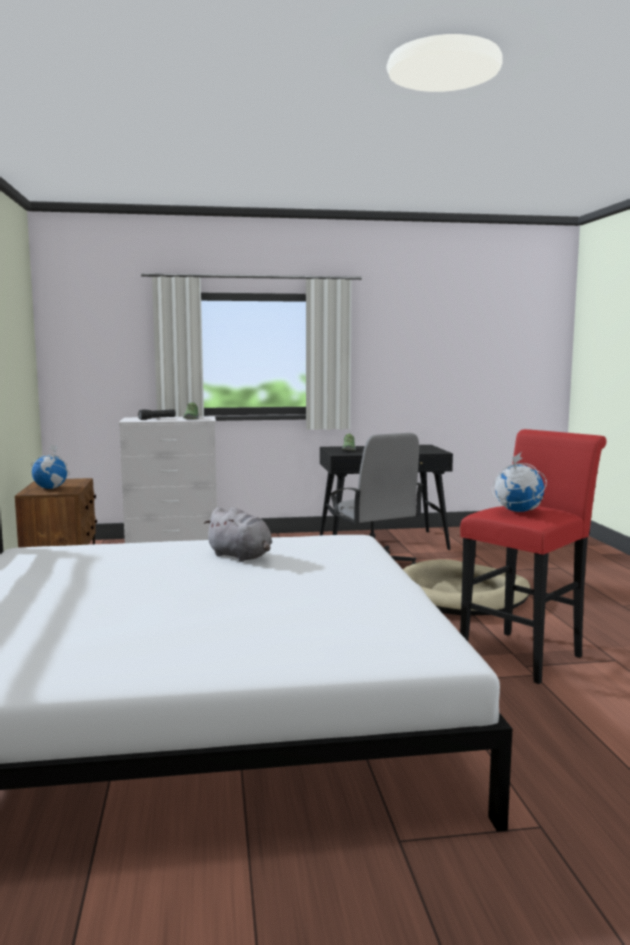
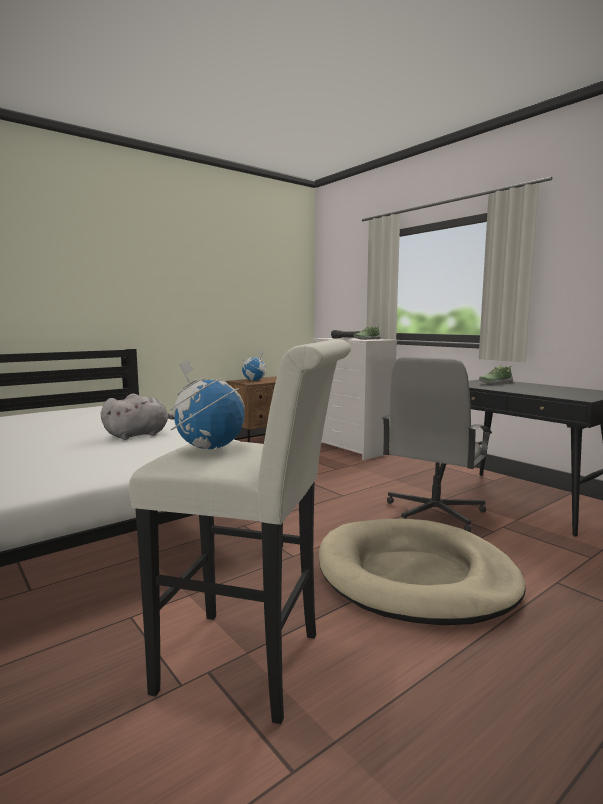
camera: 60 degrees right, 0 degrees up
grey plush toy [204,507,272,562] -> grey plush toy turned 135 degrees counterclockwise [101,394,174,440]
red stool [460,429,607,684] -> white stool [129,339,351,724]

